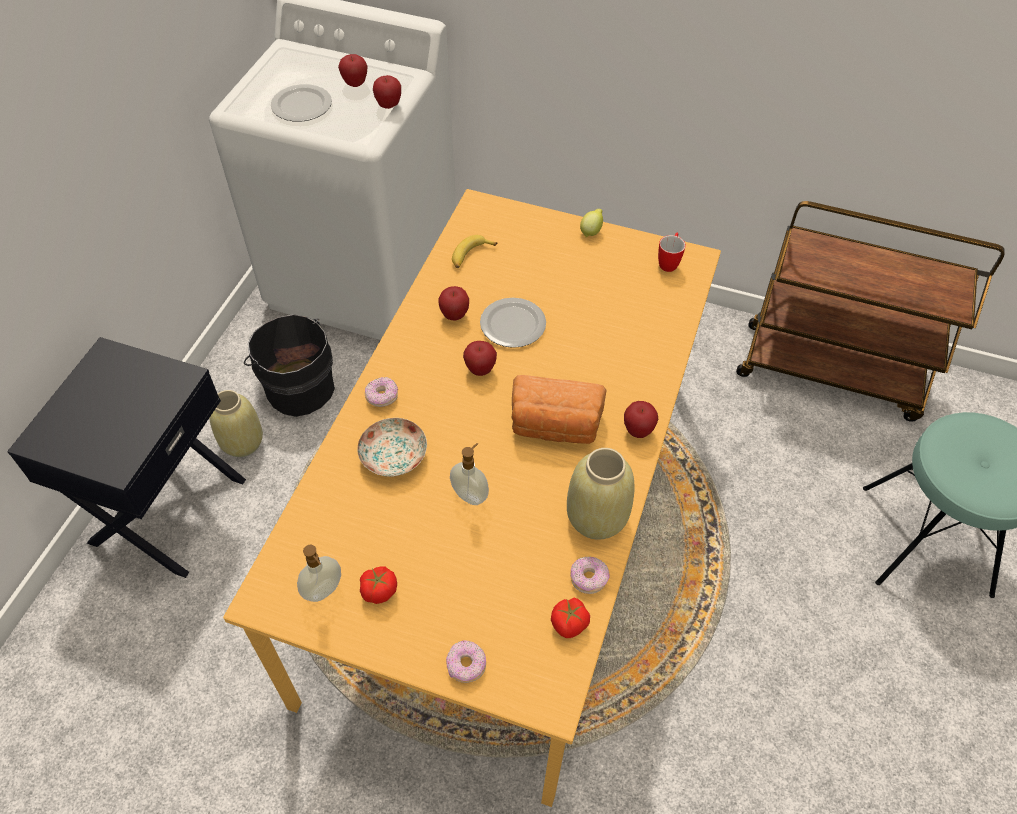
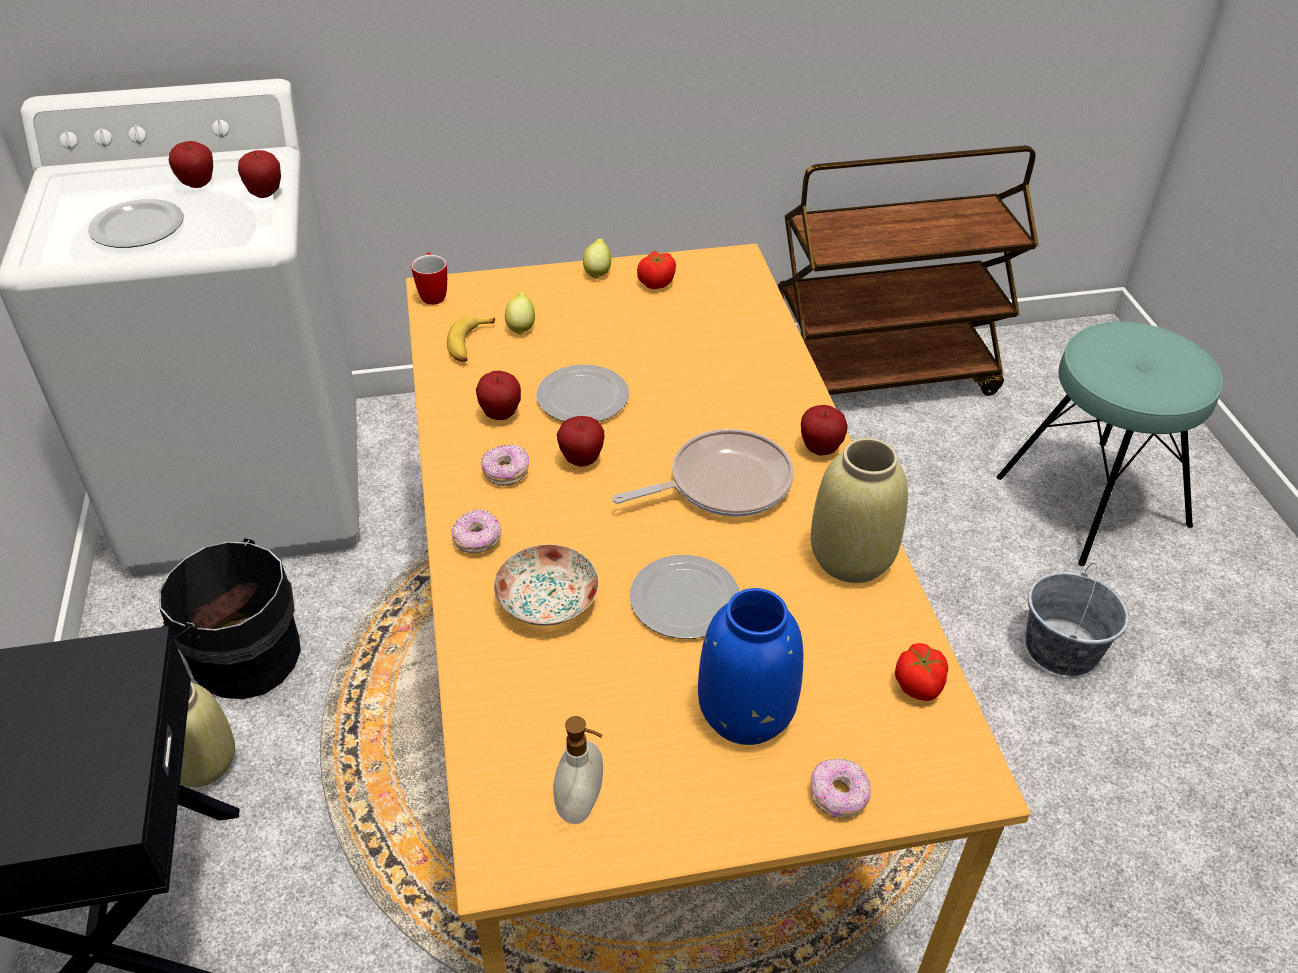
camera: 30 degrees left, 10 degrees down
tomato [360,567,397,604] -> tomato moved to [637,251,676,289]
soap dispenser [450,443,489,505] -> plate [630,555,740,639]
bread [512,375,607,444] -> frying pan [612,429,794,517]
donut [570,557,609,594] -> donut moved to [481,444,529,486]
mug [658,233,686,272] -> mug moved to [411,252,447,305]
none -> lemon [505,292,535,335]
none -> blue vase [698,588,803,745]
none -> grey bucket [1025,563,1129,676]

